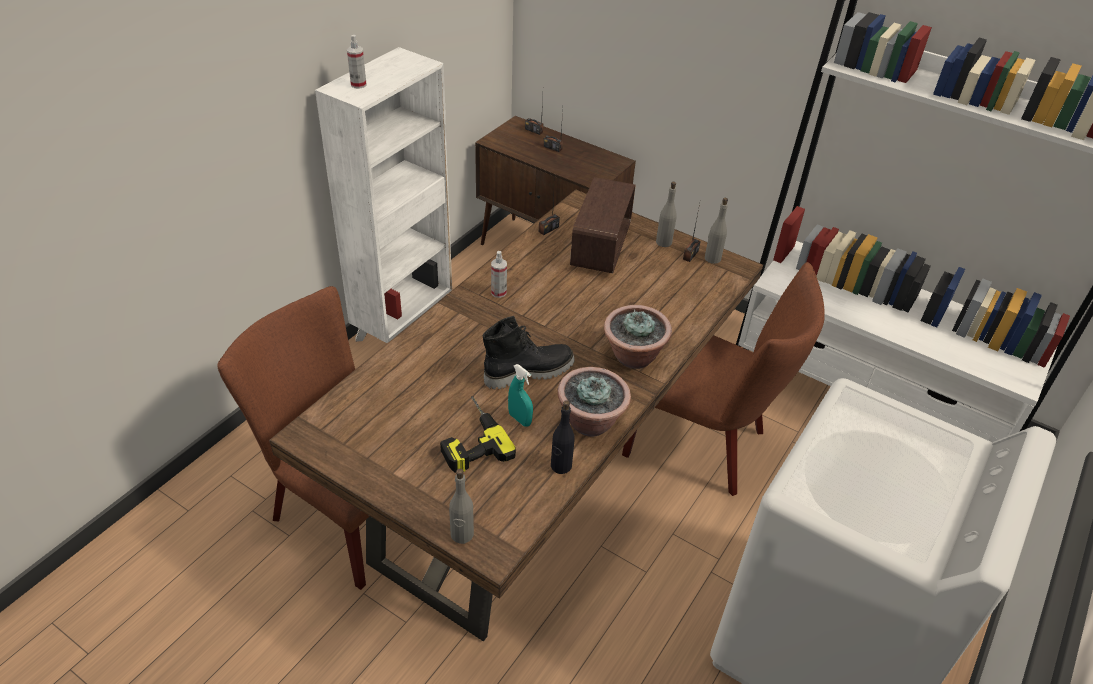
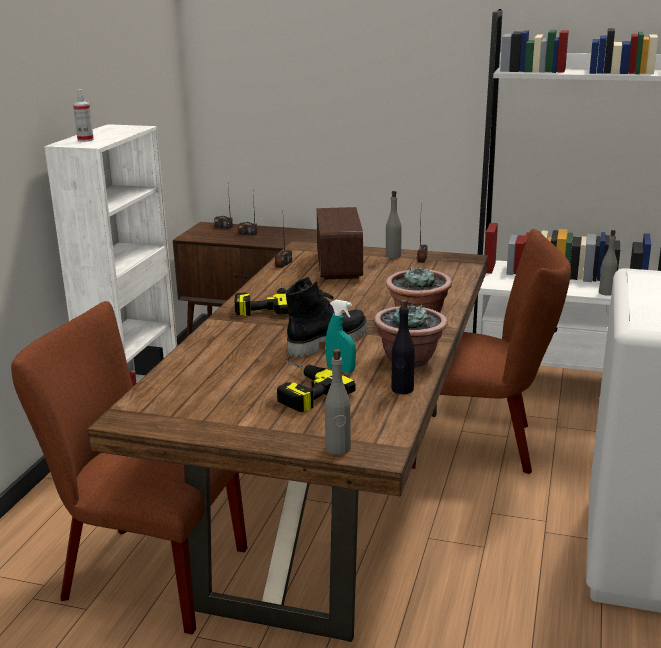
camera: 15 degrees left, 20 degrees down
spray bottle [491,251,507,298] -> power drill [235,283,289,316]
grey bottle [705,198,728,264] -> grey bottle moved to [599,230,617,296]

